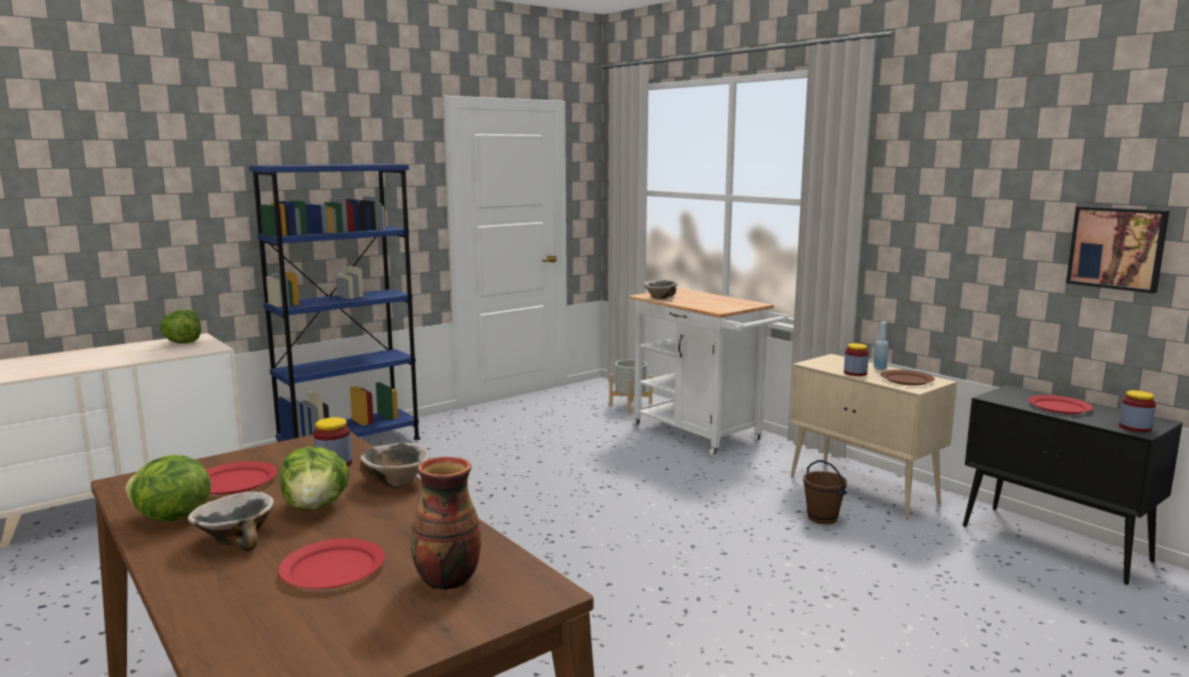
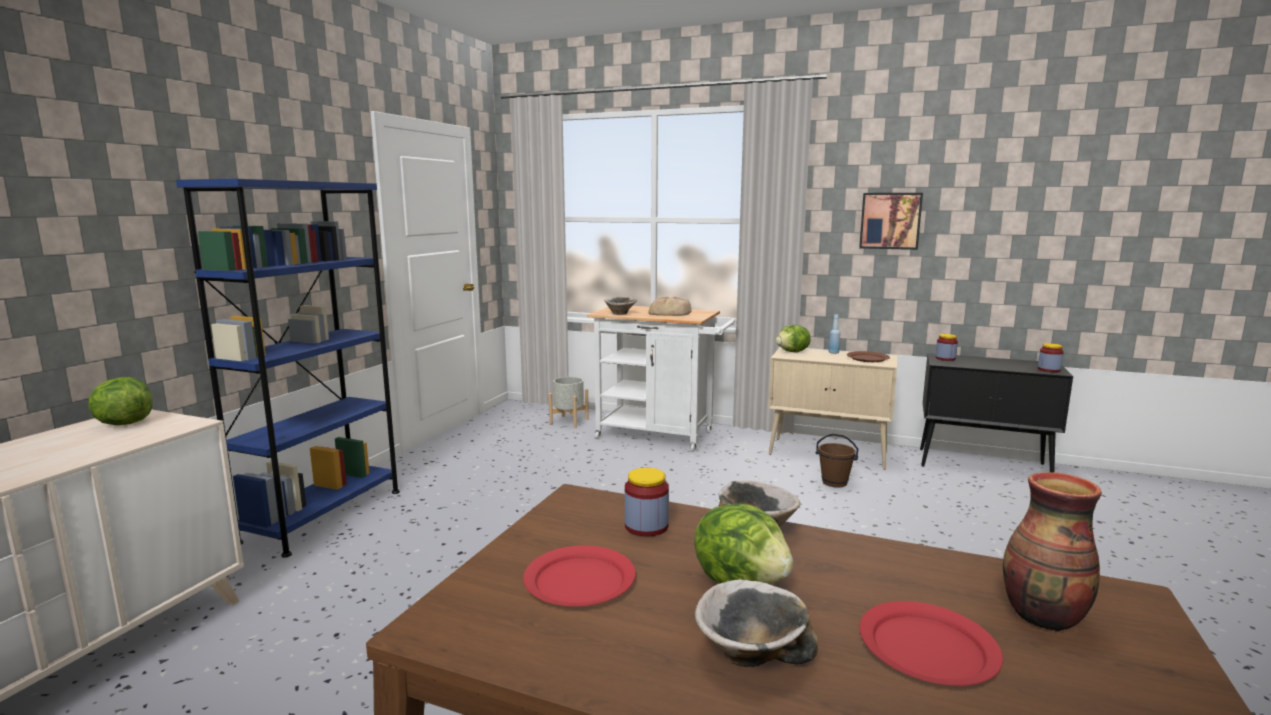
camera: 30 degrees left, 0 degrees up
lettuce [125,455,211,521] -> lettuce moved to [776,325,811,353]
jar [844,343,869,376] -> jar moved to [935,334,958,361]
red plate [1028,395,1093,414] -> none
picture [1066,206,1169,293] -> picture moved to [859,193,923,250]
none -> bread [649,297,691,316]

